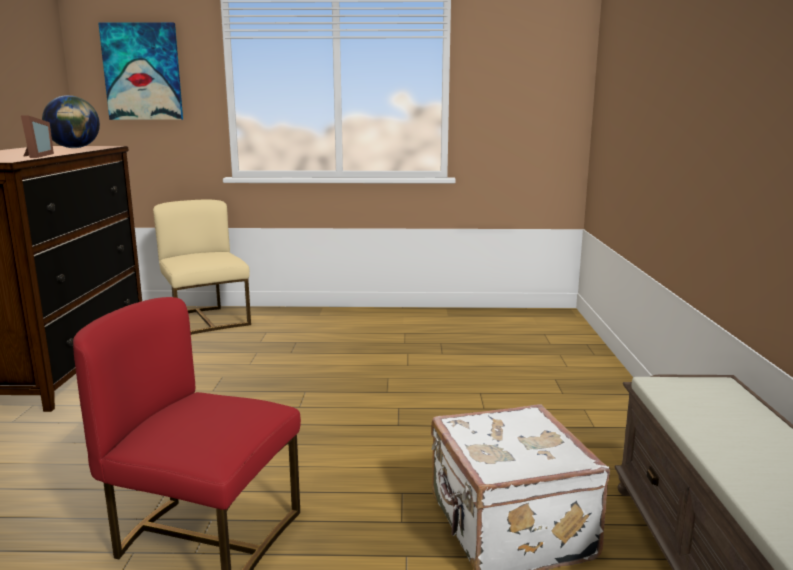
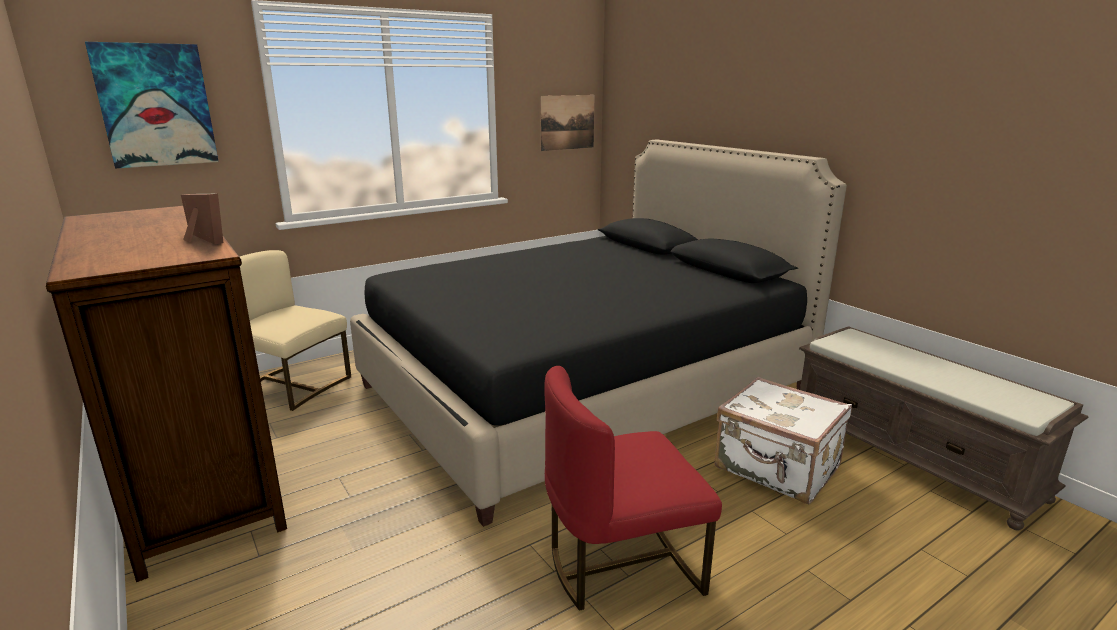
camera: 35 degrees left, 5 degrees up
globe [42,95,100,148] -> none
none -> black bed [350,139,847,527]
none -> picture [540,95,595,151]

